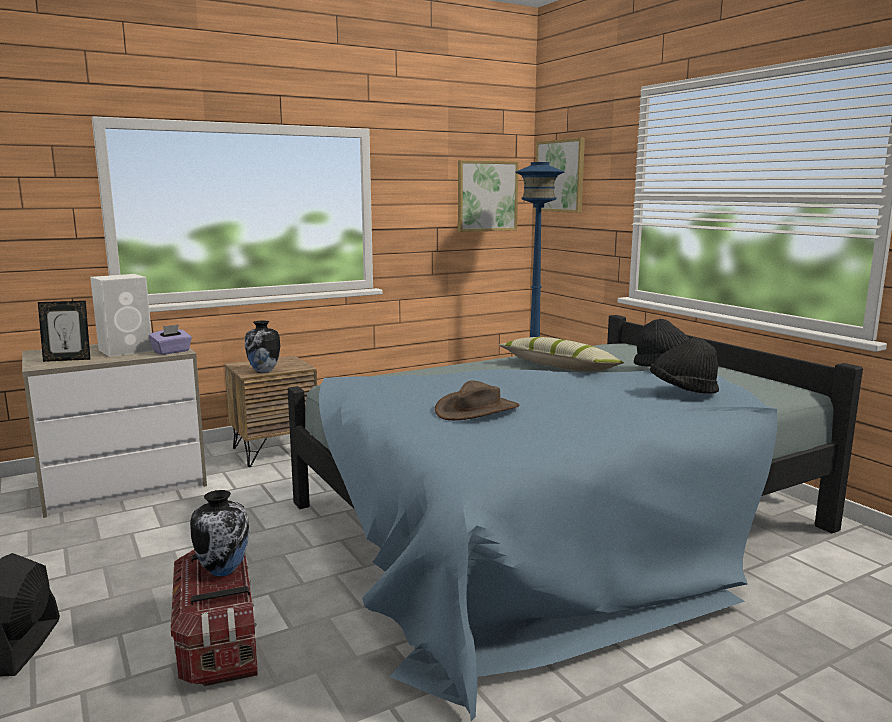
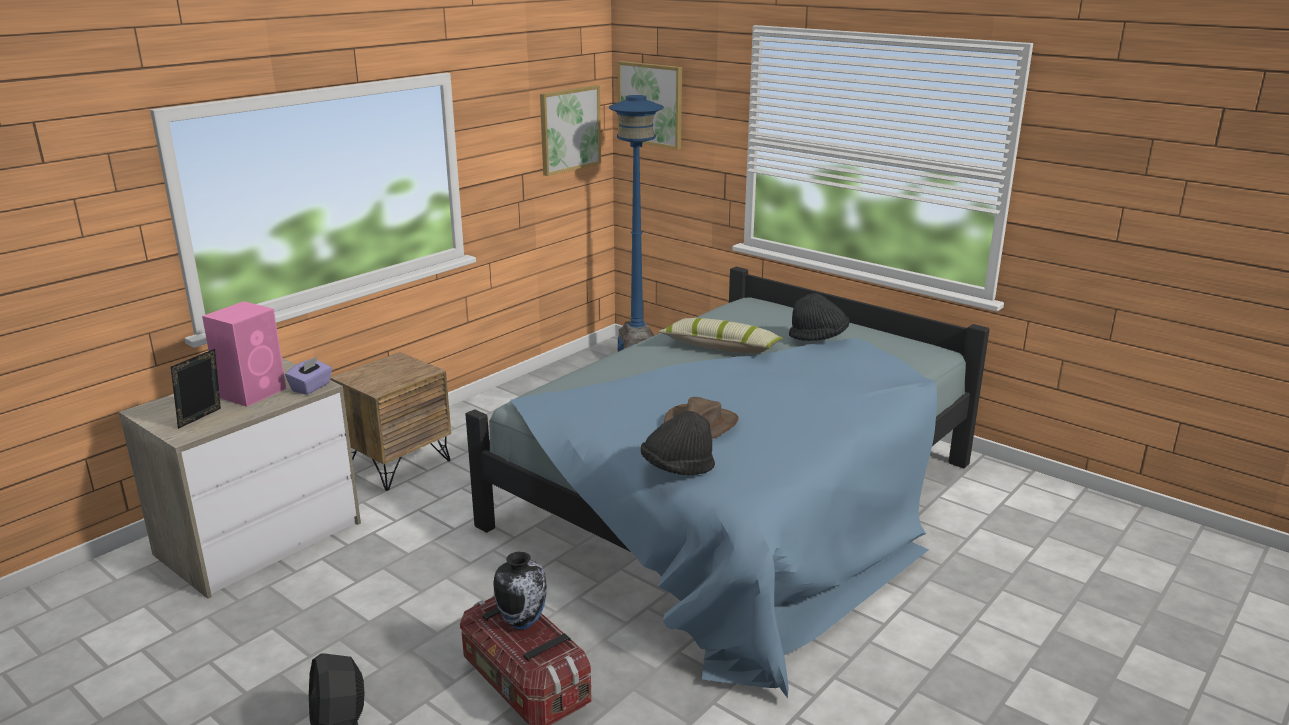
camera: 20 degrees left, 10 degrees up
picture frame [38,301,91,362] -> picture frame turned 150 degrees clockwise [171,349,221,429]
white speaker [90,274,153,357] -> pink speaker [202,301,286,407]
vase [245,321,280,373] -> none
black hat [650,337,719,394] -> black hat moved to [641,411,715,475]

